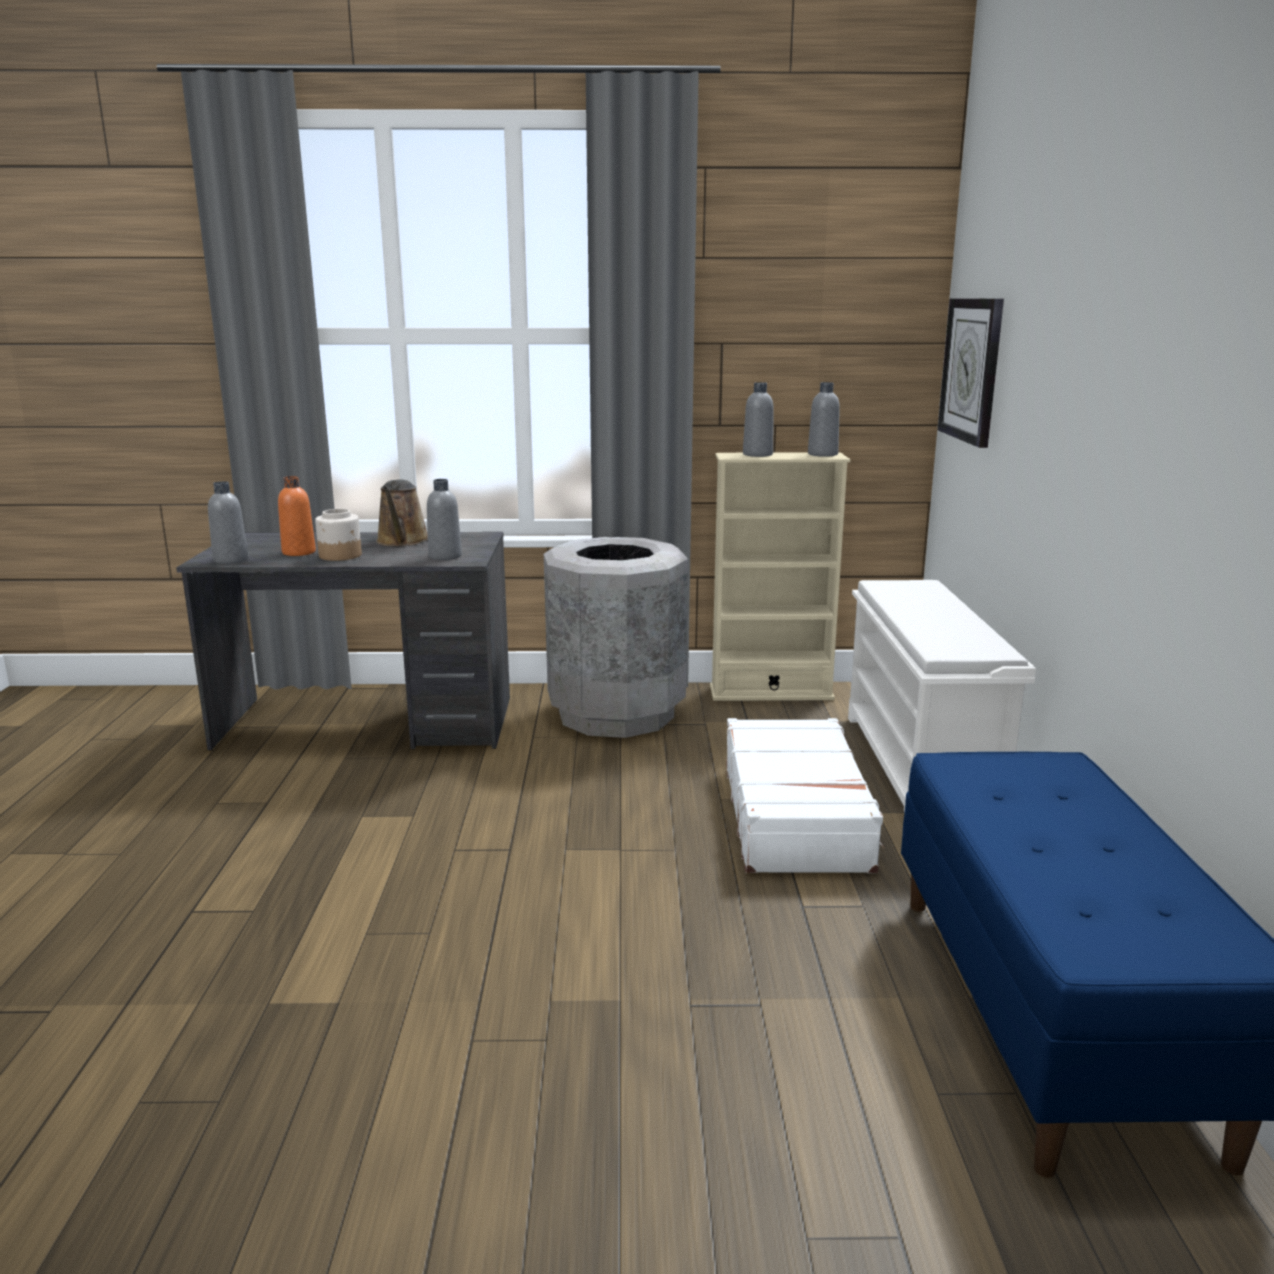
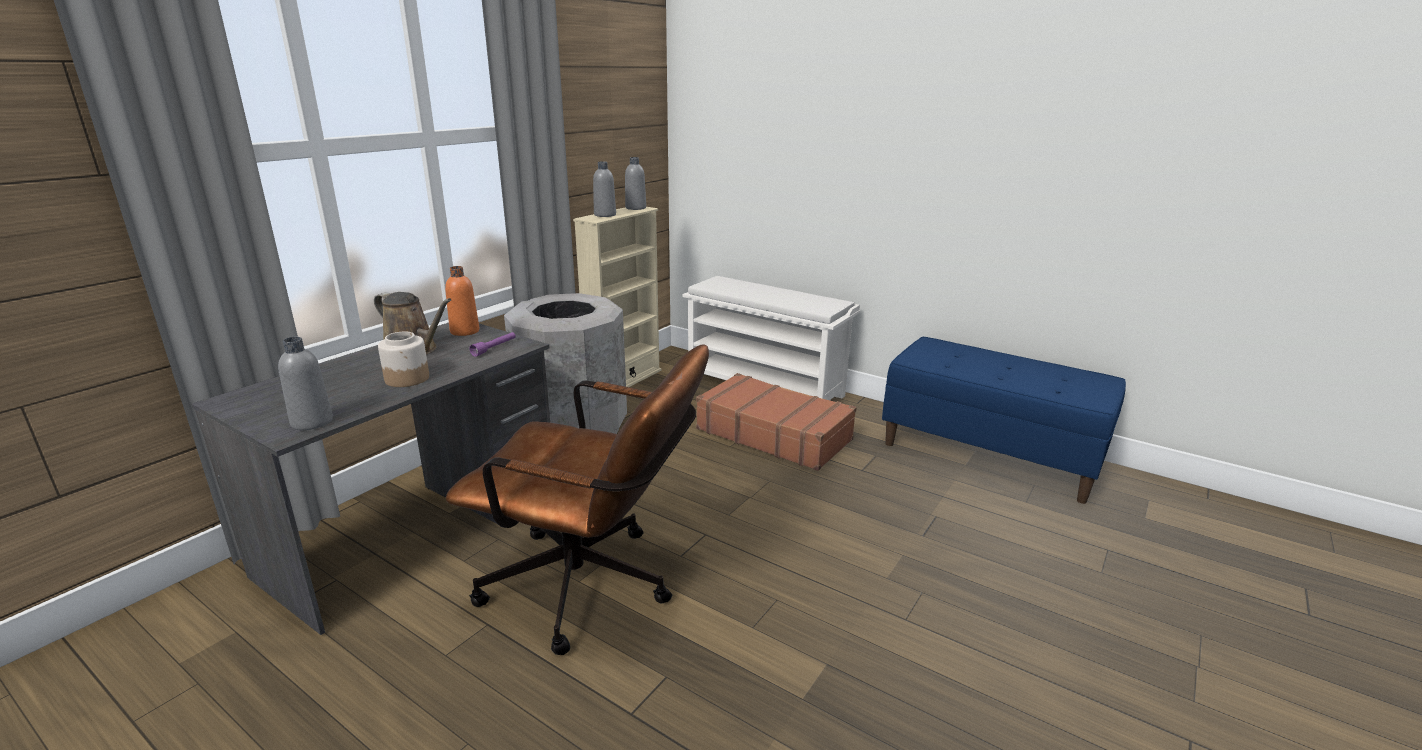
camera: 55 degrees left, 5 degrees up
orange bottle [278,476,316,556] -> orange bottle moved to [445,266,479,336]
grey bottle [427,479,462,560] -> purple flashlight [469,332,516,357]
white suitcase [726,718,885,873] -> brown suitcase [696,373,857,471]
wall clock [938,298,1004,448] -> none
none -> brown office chair [446,344,709,655]

